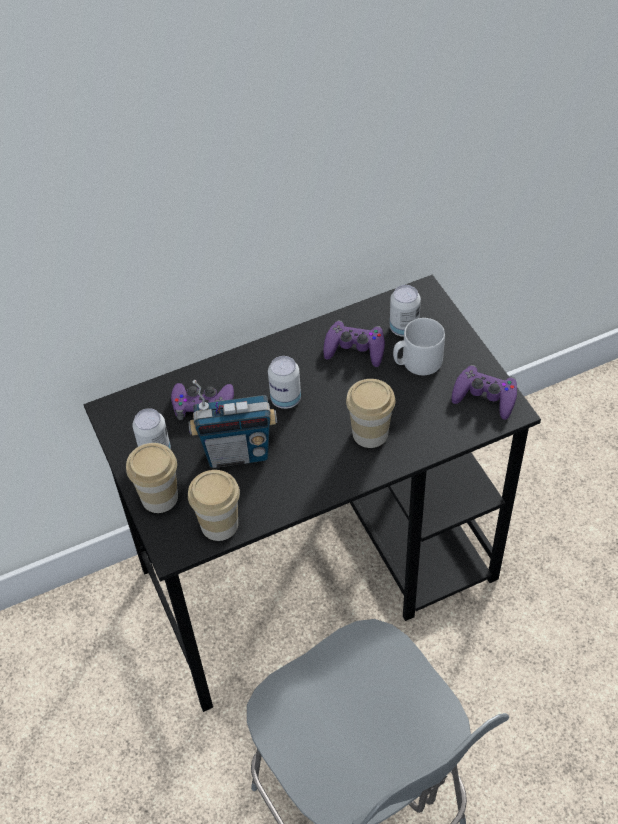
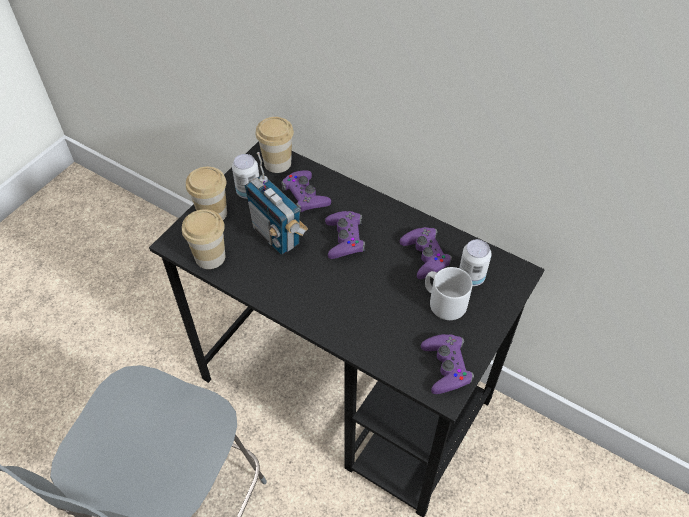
camera: 55 degrees right, 0 degrees up
can [268,356,301,409] -> purple game controller [325,211,365,259]
cup [346,379,395,448] -> cup moved to [256,117,294,173]

